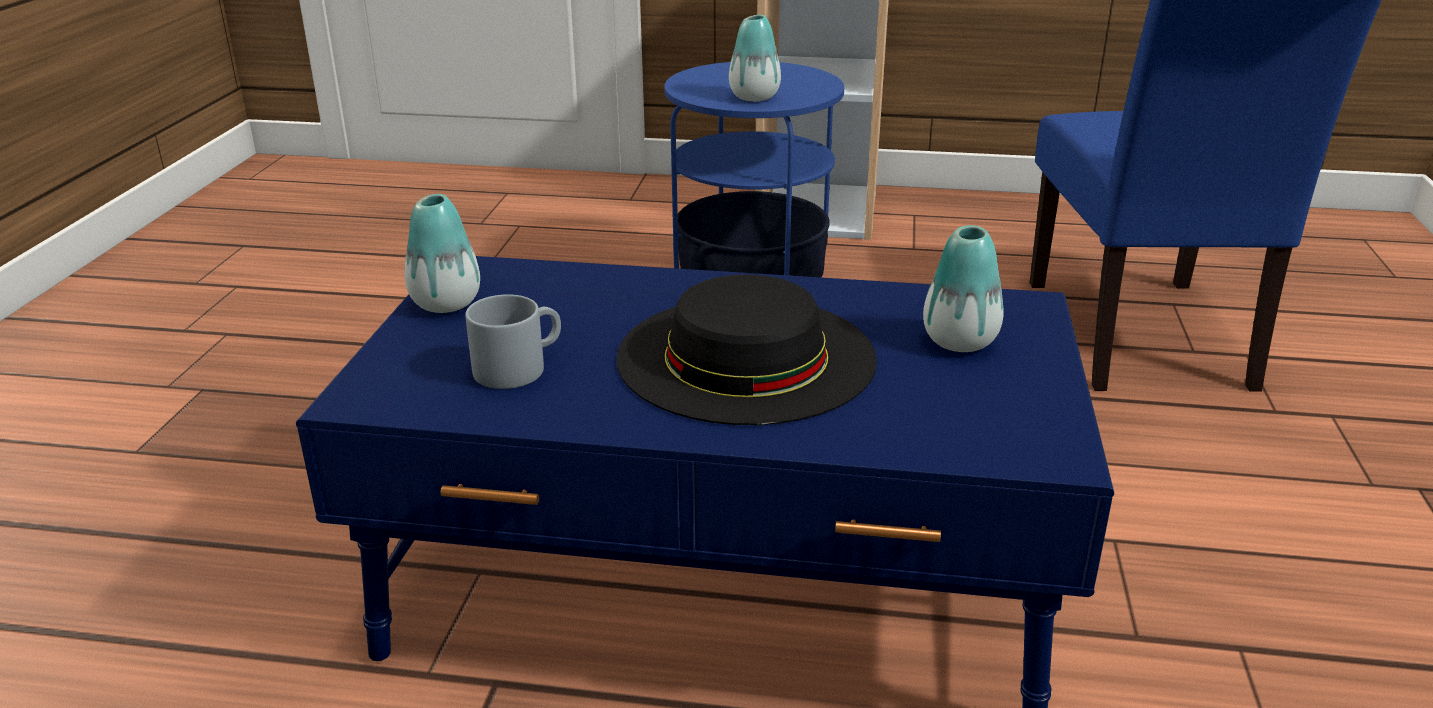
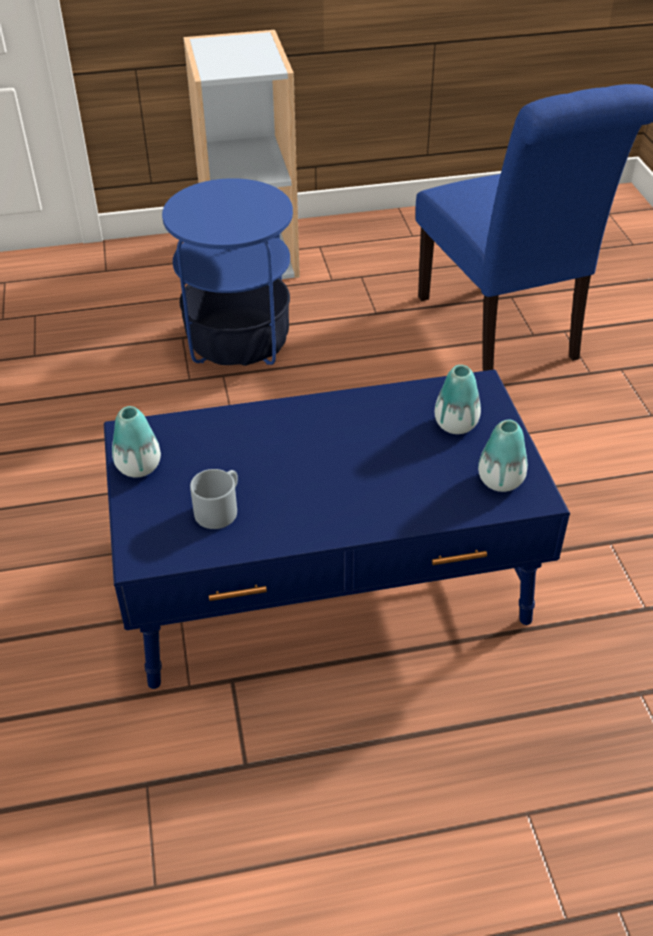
camera: 20 degrees left, 15 degrees up
black hat [616,275,877,425] -> none
vase [729,15,781,101] -> vase moved to [478,420,528,492]

